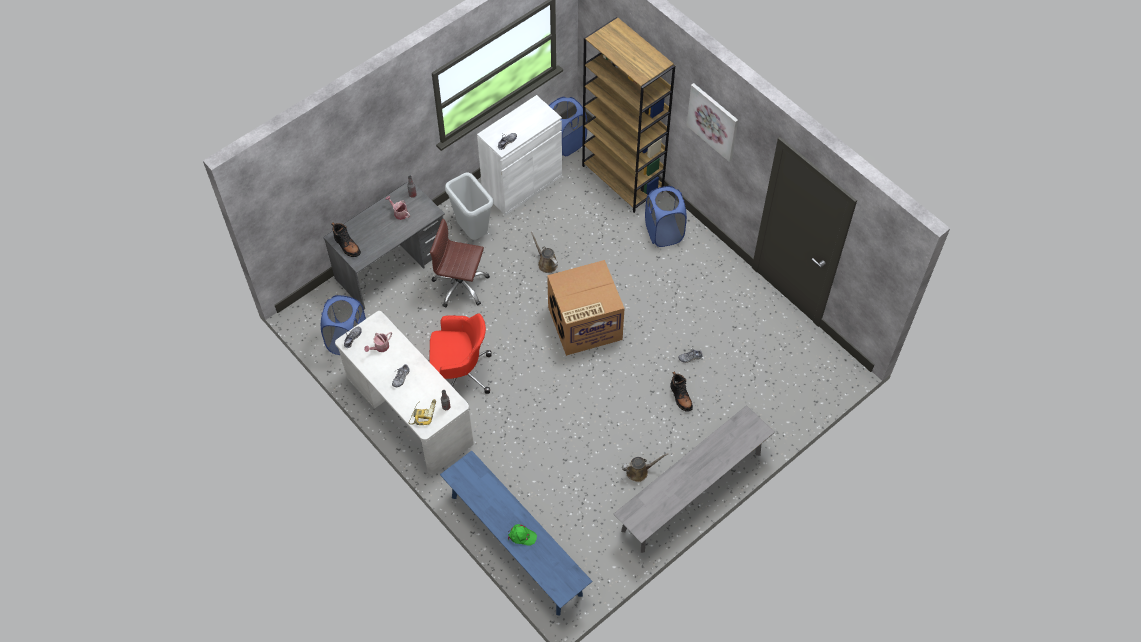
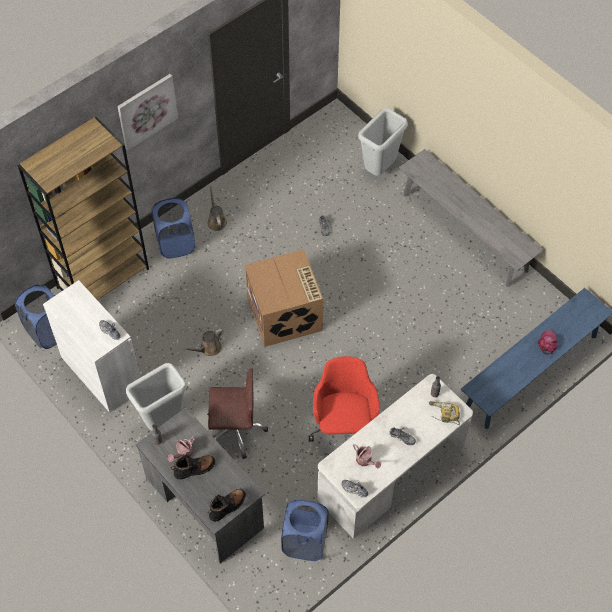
camera: 90 degrees left, 0 degrees up
brown office chair [430,219,490,308] -> brown office chair turned 105 degrees counterclockwise [207,368,268,459]
green cap [508,524,537,546] -> pink cap [538,330,557,355]
brown watering can [622,453,668,482] -> brown watering can moved to [208,186,227,231]
black boot [670,371,693,412] -> black boot moved to [171,454,215,480]
none -> grey trash can [358,108,408,176]

